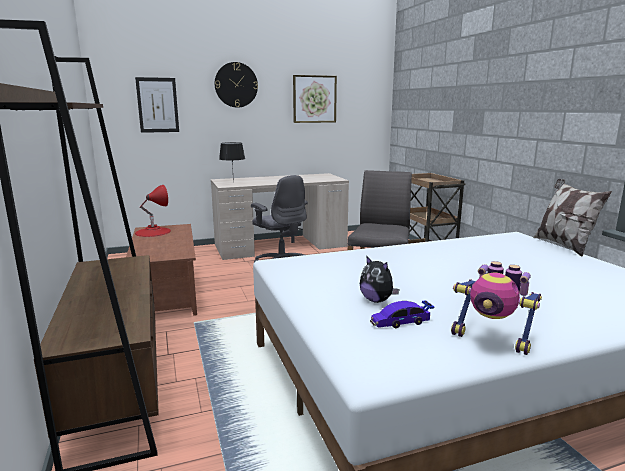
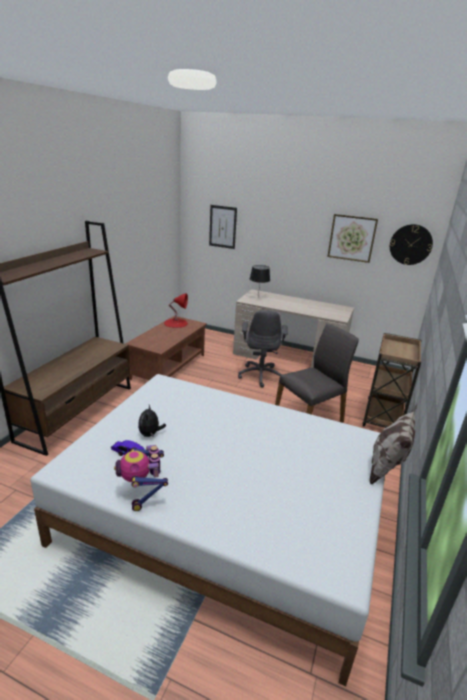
camera: 40 degrees right, 10 degrees up
wall clock [215,62,258,108] -> wall clock moved to [390,224,433,265]

